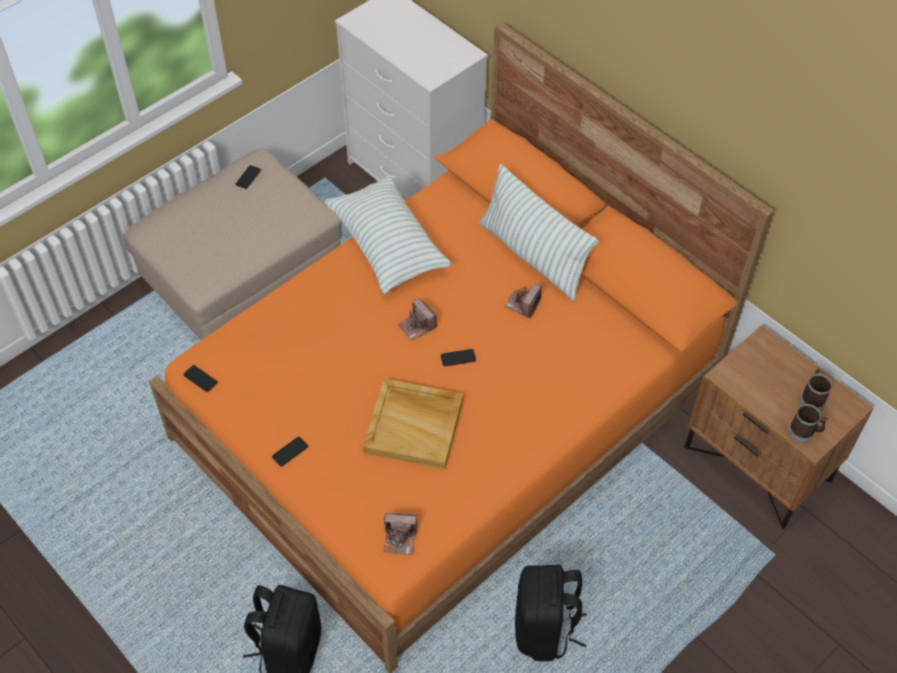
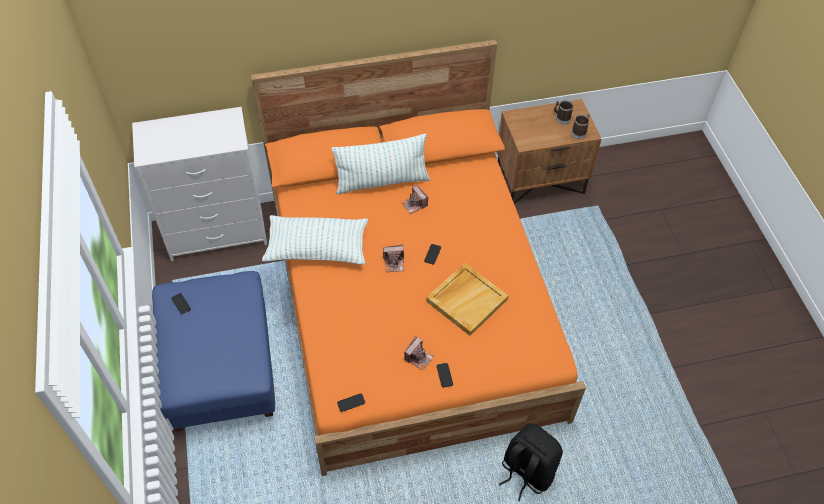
camera: 60 degrees left, 0 degrees up
beige ottoman [123,148,342,340] -> blue ottoman [152,271,275,432]
camera [384,513,417,555] -> camera moved to [404,336,434,371]
black backpack [515,565,587,661] -> none

